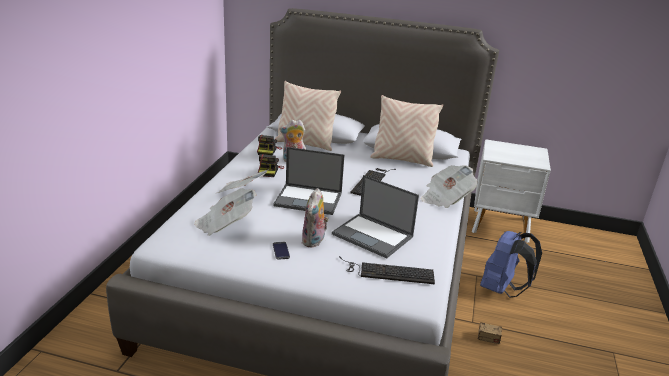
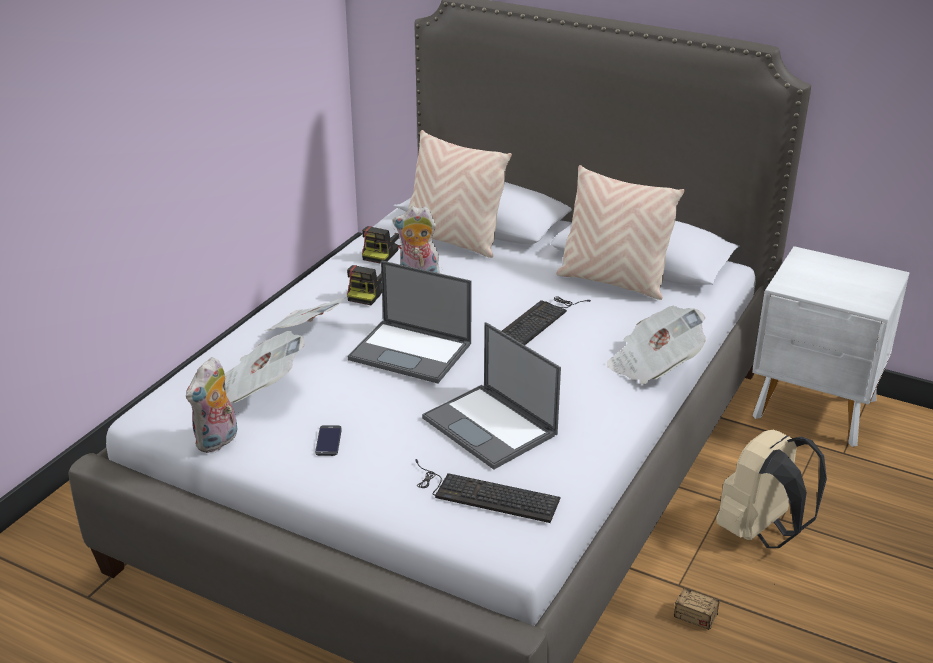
camera: 15 degrees right, 5 degrees up
plush toy [302,188,329,248] -> plush toy moved to [186,357,237,453]
blue backpack [480,231,542,297] -> beige backpack [716,430,827,548]

